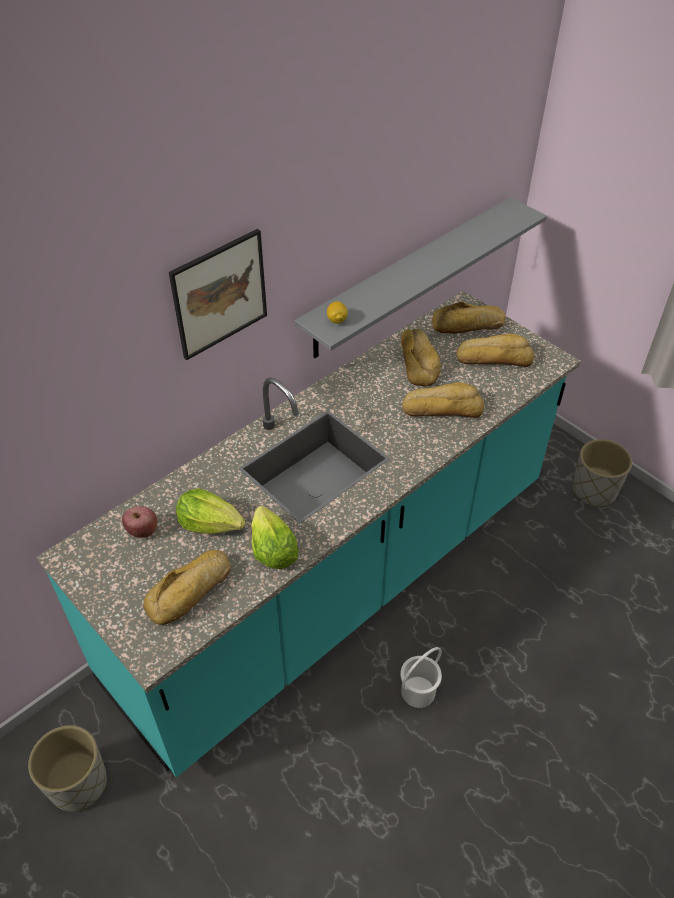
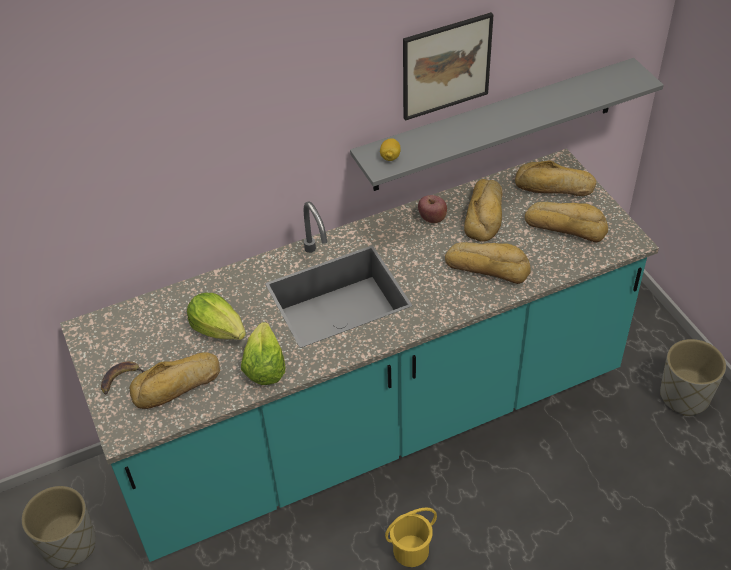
camera: 20 degrees right, 0 degrees up
apple [122,506,157,538] -> apple moved to [418,195,447,223]
picture [169,229,267,360] -> picture moved to [403,12,493,121]
white bucket [400,647,442,708] -> yellow bucket [385,507,437,567]
none -> banana [101,361,144,394]

